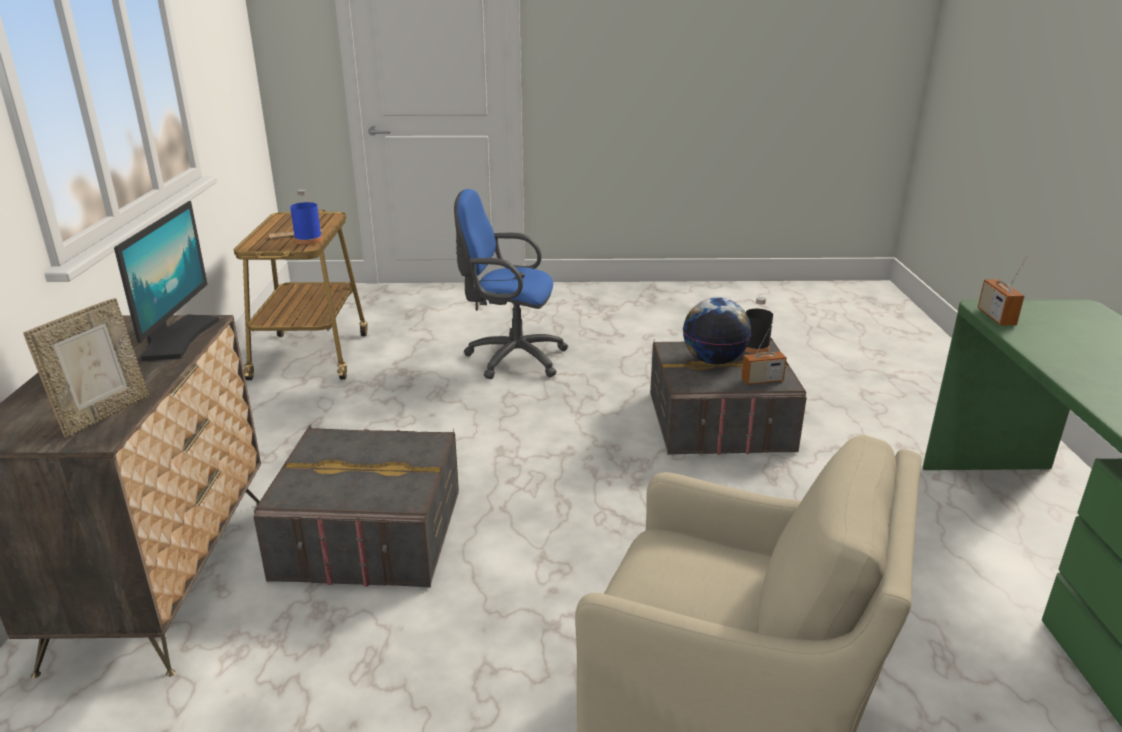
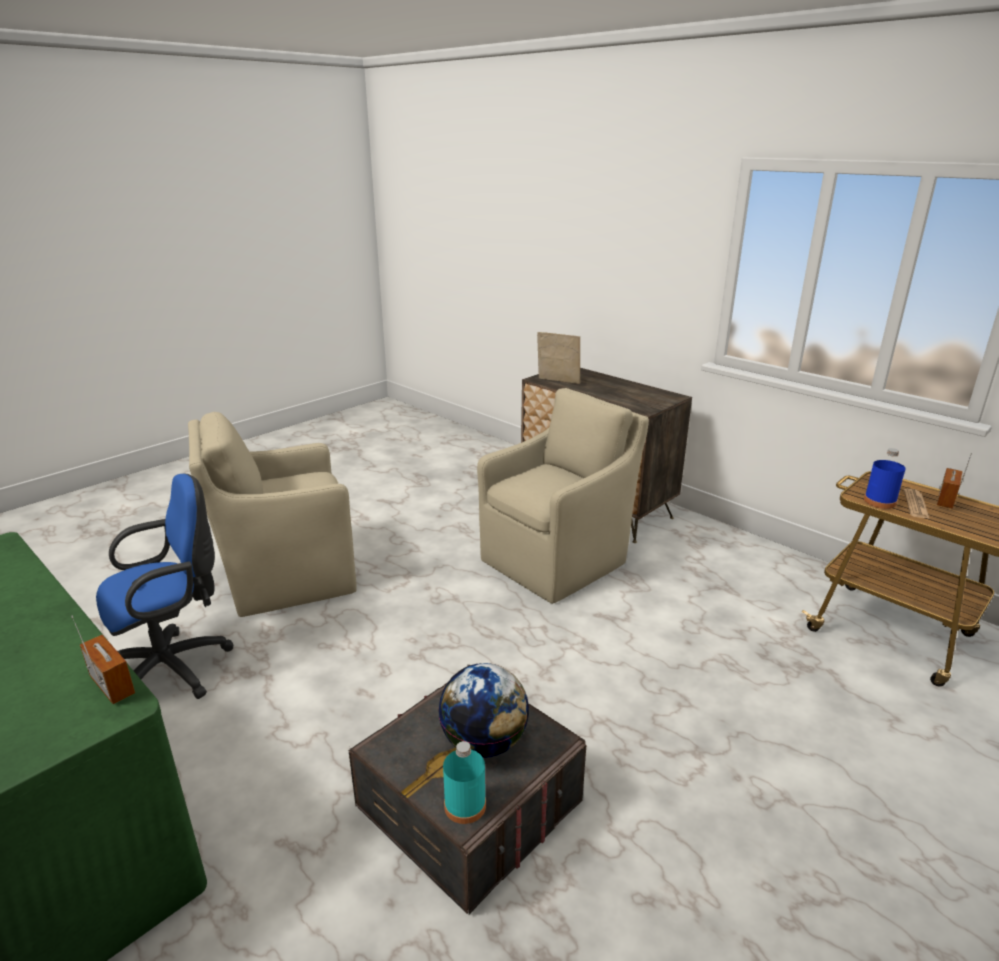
camera: 135 degrees right, 0 degrees up
picture frame [23,298,149,438] -> picture frame turned 135 degrees clockwise [537,332,580,384]
monitor [114,201,219,361] -> none
grey storage box [253,425,459,588] -> beige armchair [477,388,649,604]
blue office chair [454,189,568,379] -> blue office chair moved to [96,473,234,699]
radio [741,324,787,385] -> radio moved to [937,453,972,509]
black bottle [744,297,773,354] -> turquoise bottle [443,741,486,824]

